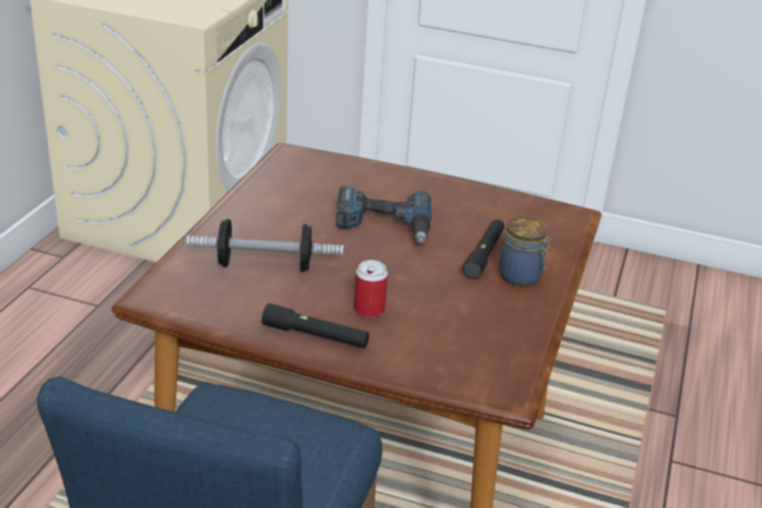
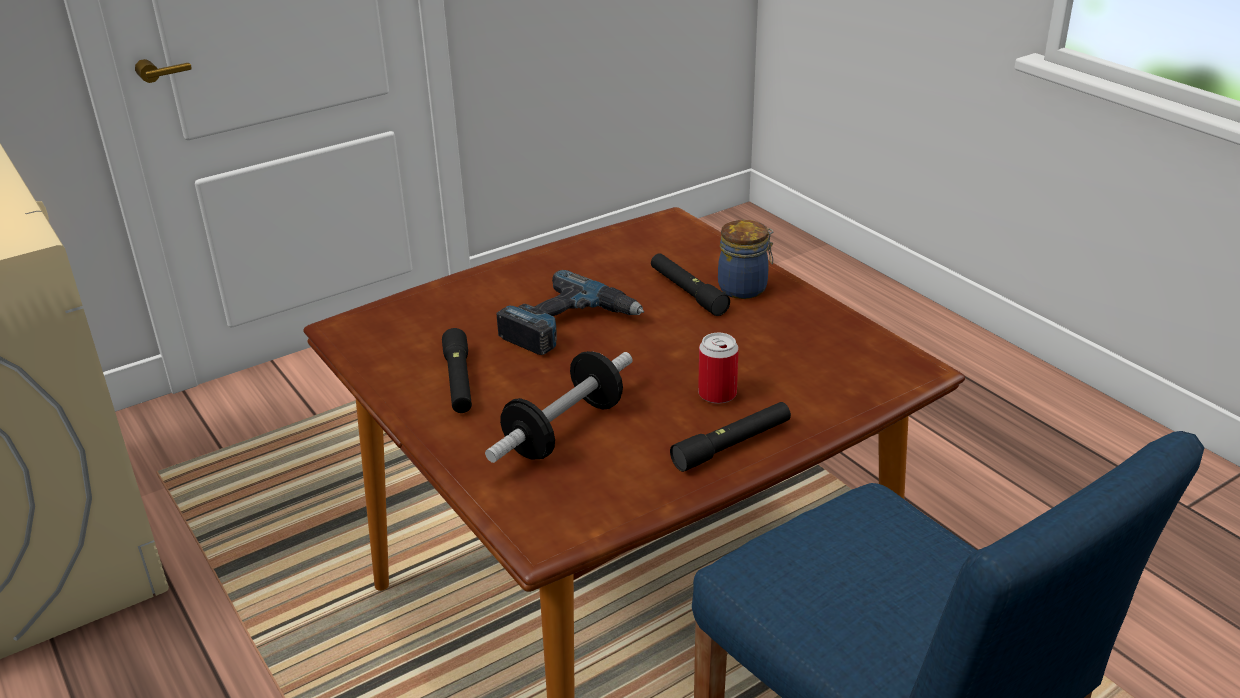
camera: 50 degrees left, 0 degrees up
none -> black flashlight [442,328,472,413]

